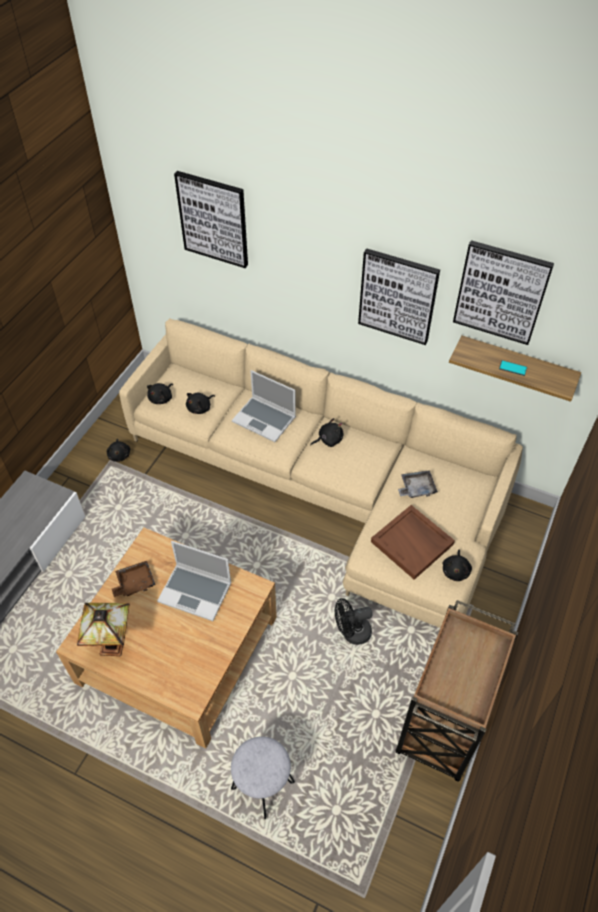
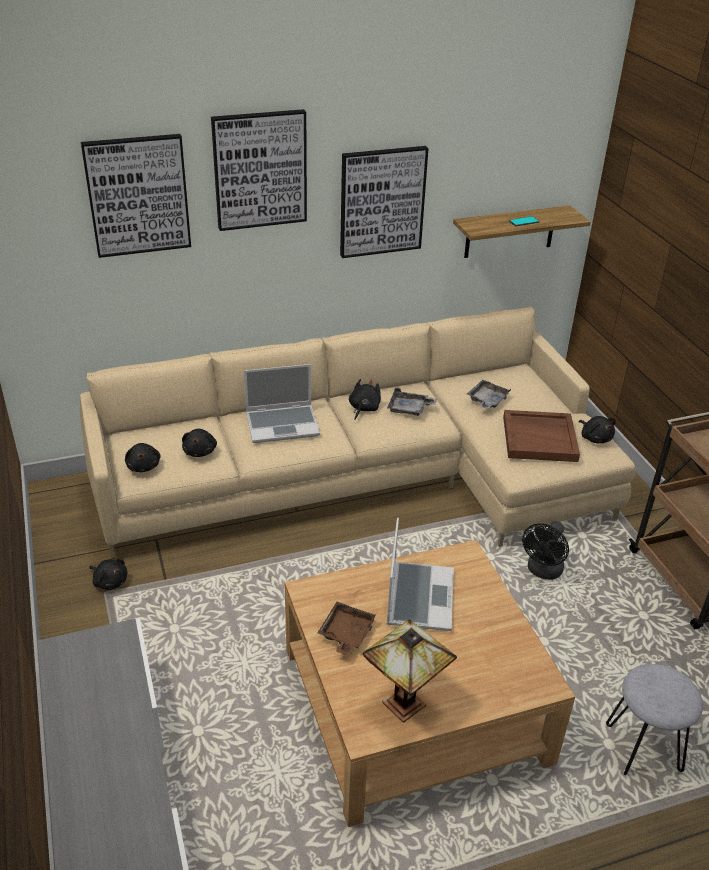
camera: 45 degrees left, 15 degrees down
laptop [157,541,232,621] -> laptop turned 60 degrees counterclockwise [387,518,454,631]
picture [453,240,554,345] -> picture moved to [211,109,307,231]
none -> grey tray [387,388,437,416]

